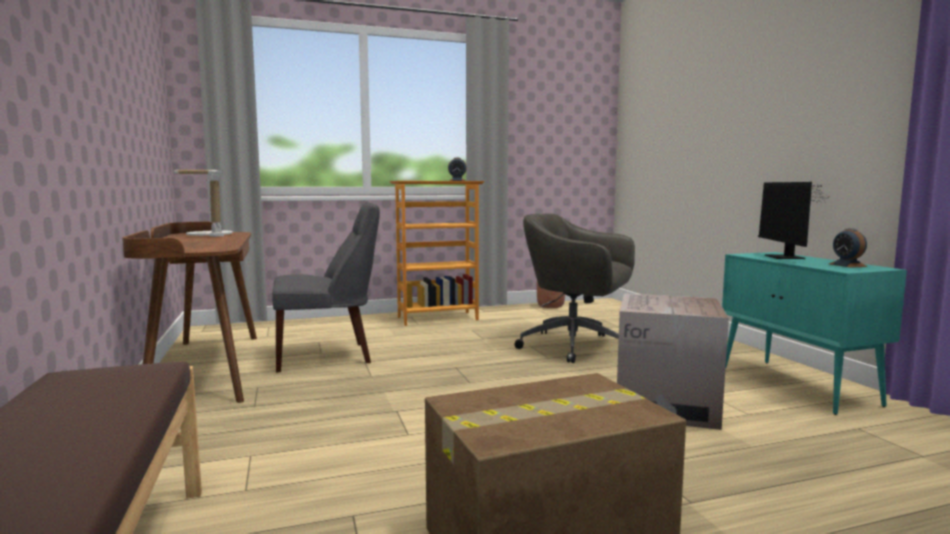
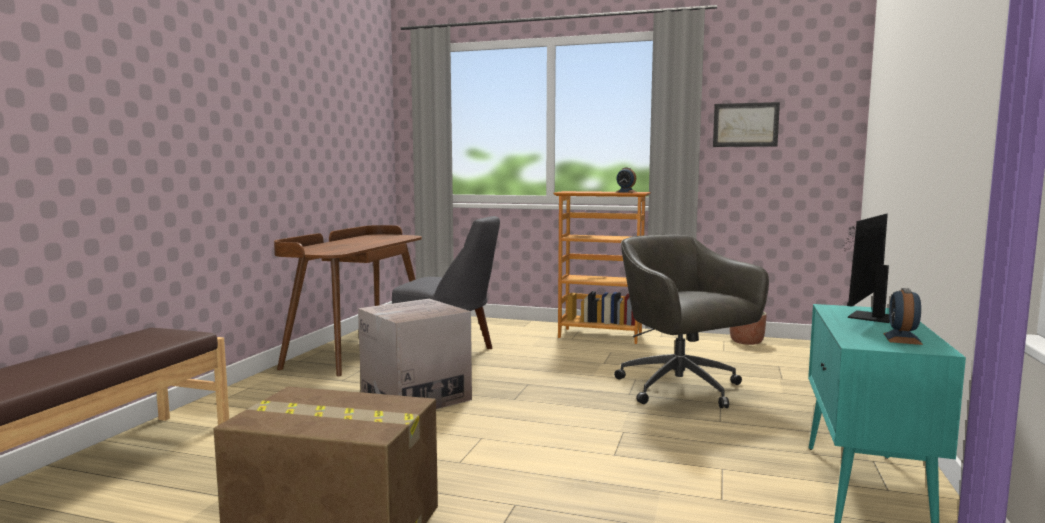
camera: 35 degrees right, 0 degrees up
table lamp [174,170,233,237] -> none
cardboard box [617,293,729,430] -> cardboard box moved to [358,299,472,409]
none -> picture [713,102,780,147]

